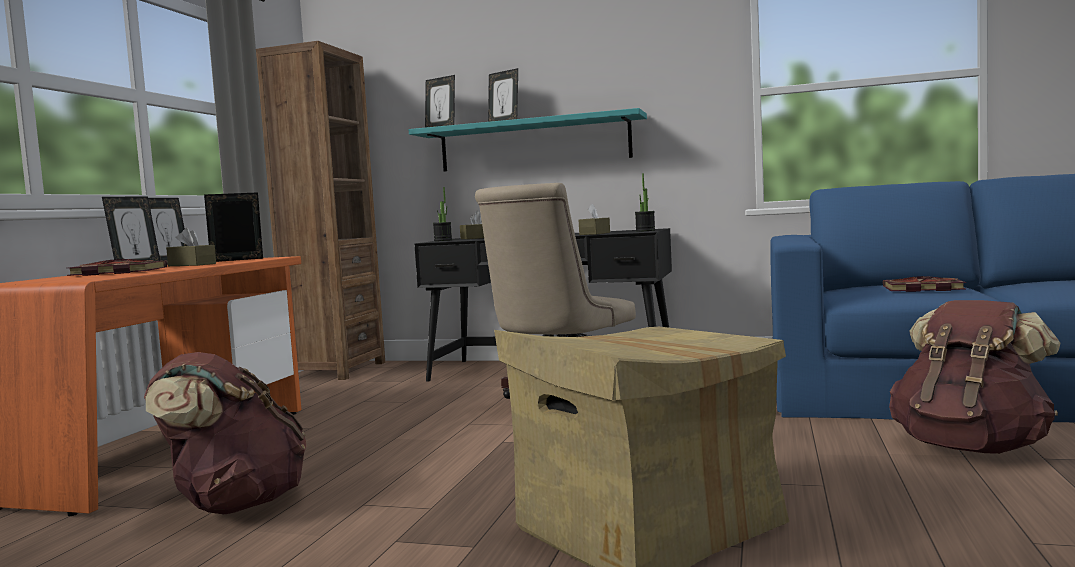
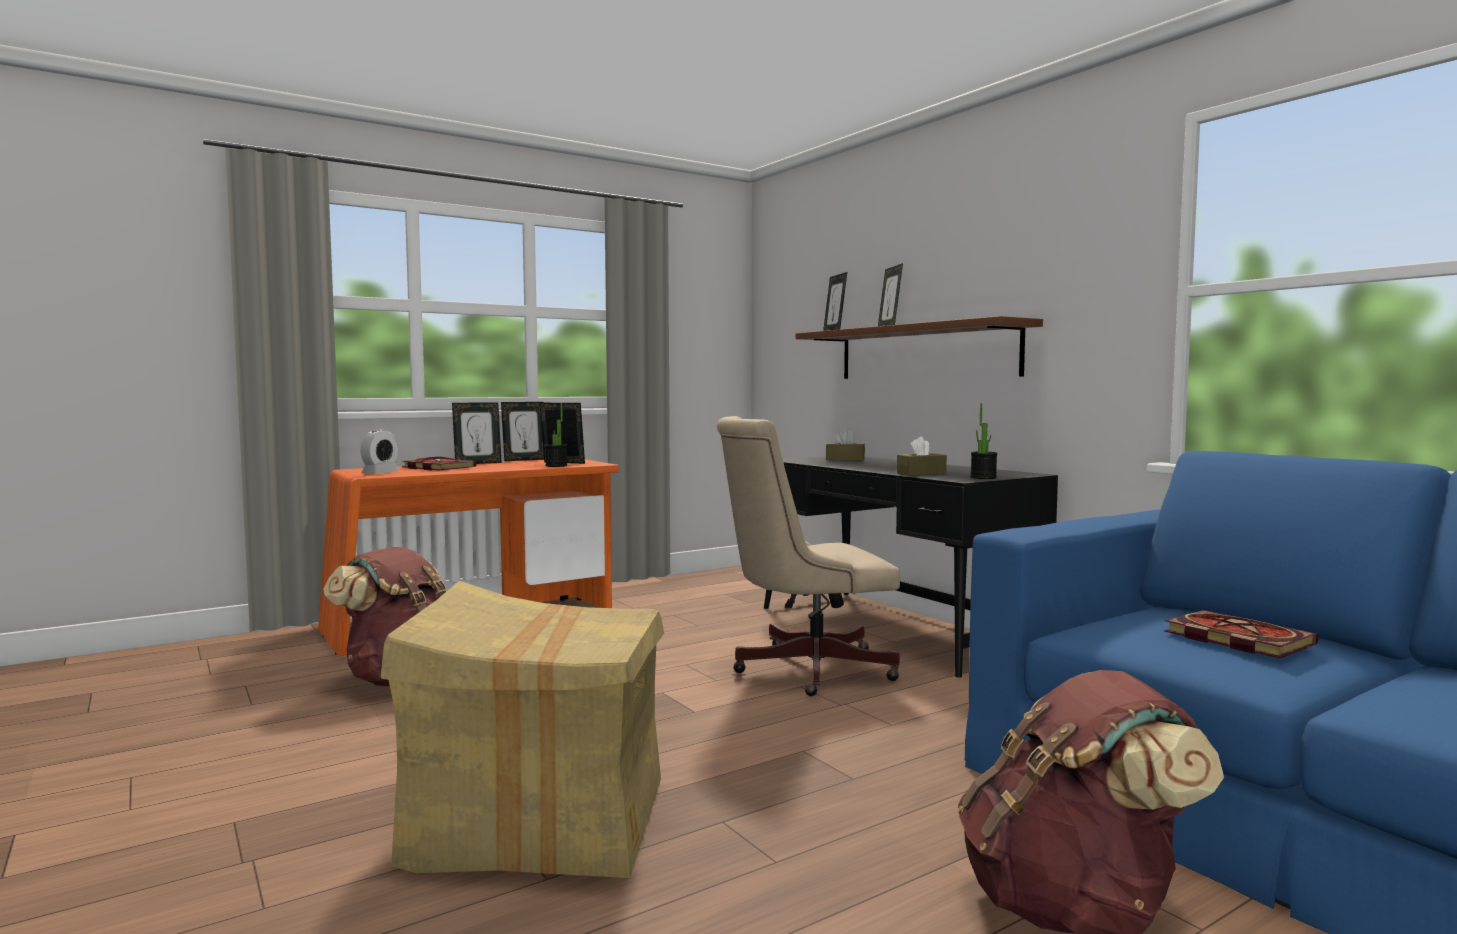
camera: 40 degrees right, 0 degrees up
brown tissue box [166,228,216,266] -> none
brown bookcase [256,41,385,380] -> none
turquoise shelf [409,108,647,172] -> brown shelf [795,316,1043,379]
potted plant [433,187,452,241] -> potted plant moved to [545,403,567,467]
none -> alarm clock [361,430,399,474]

